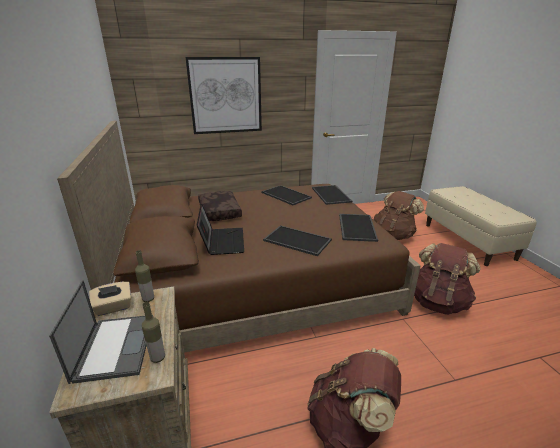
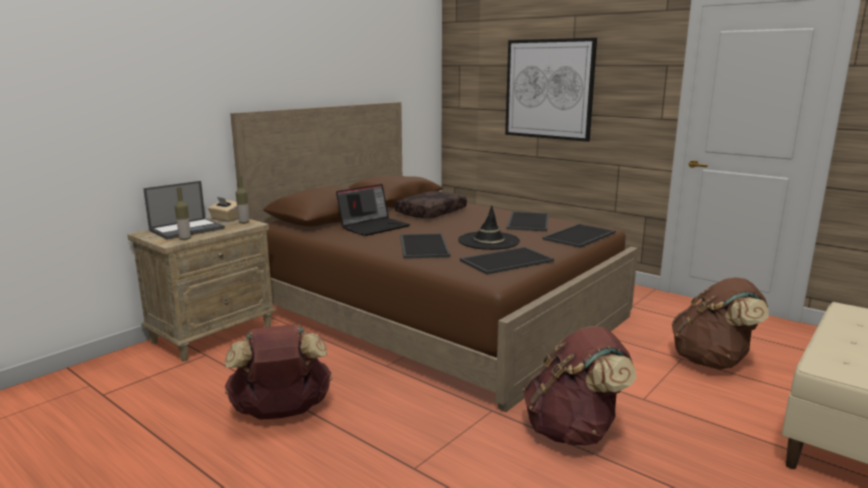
camera: 55 degrees right, 10 degrees down
none -> black hat [458,205,520,250]

